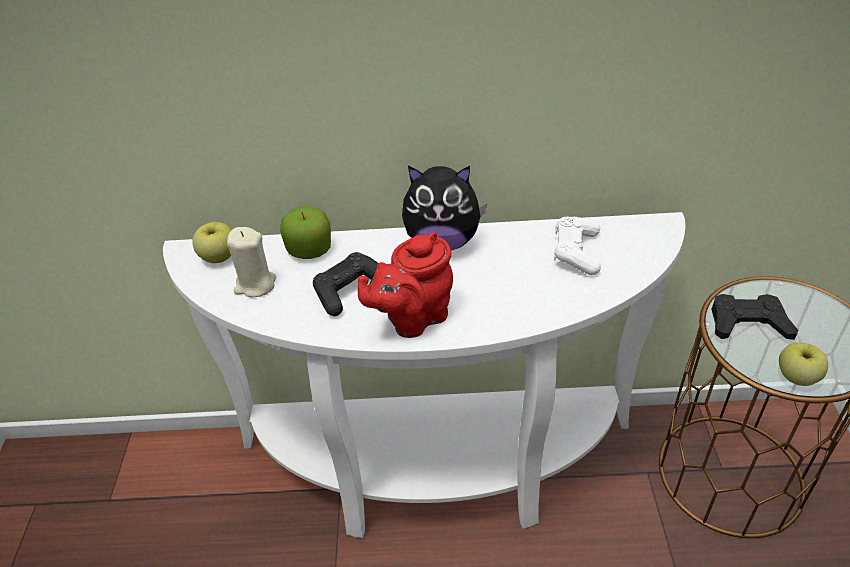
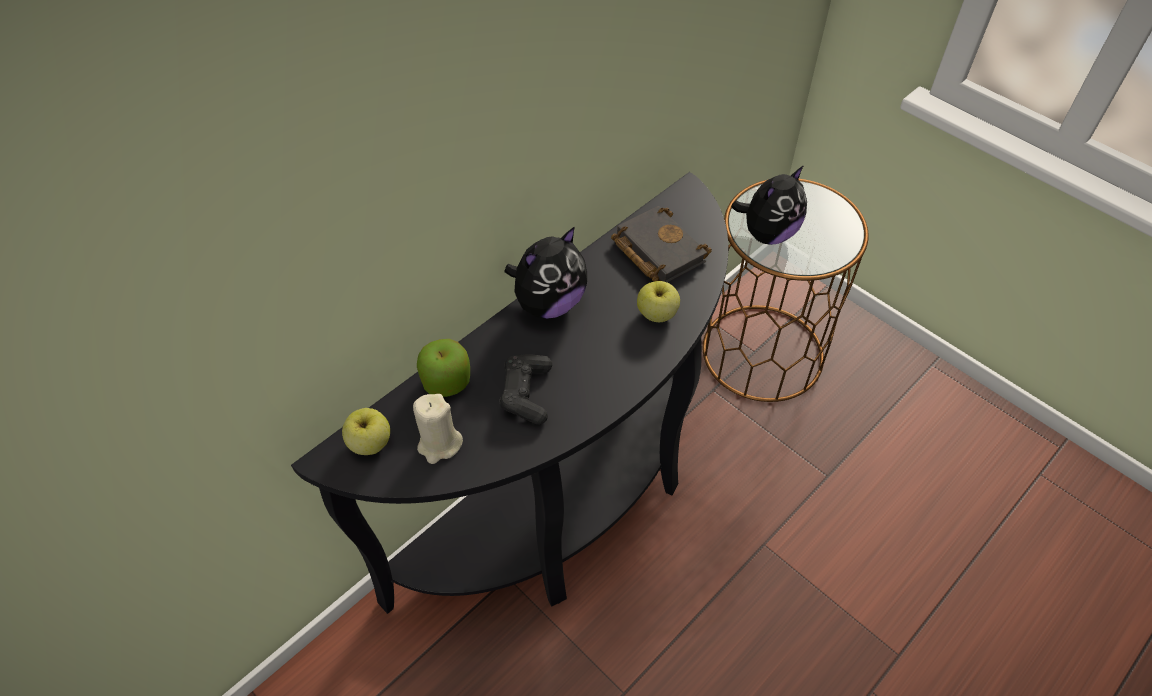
camera: 45 degrees left, 10 degrees up
white console table [163,212,685,538] -> black console table [291,172,728,614]
red teapot [358,232,453,338] -> none
white game controller [554,217,601,275] -> black book [611,206,712,282]
black game controller [712,294,799,340] -> plush toy [731,165,807,245]
apple [779,342,828,386] -> apple moved to [637,281,680,322]

